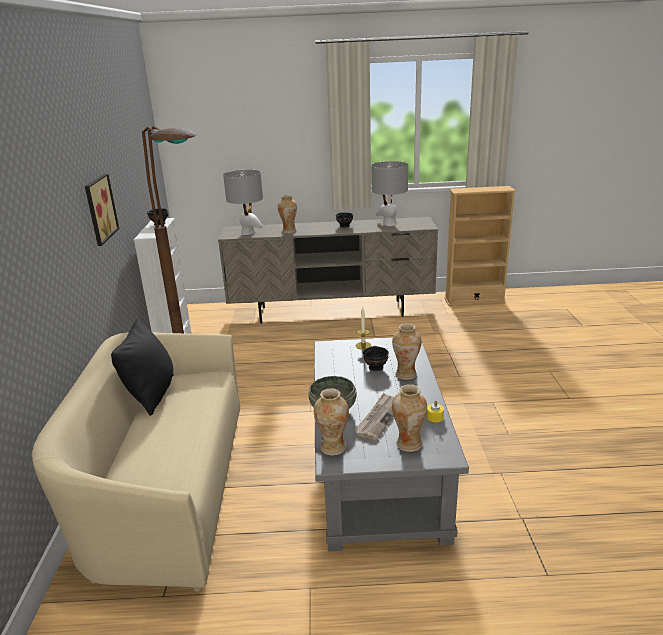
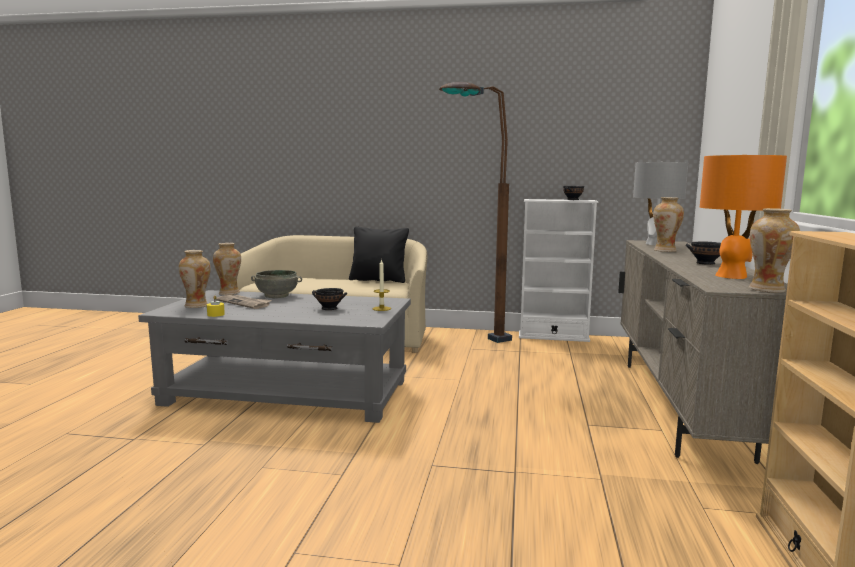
camera: 100 degrees right, 15 degrees down
picture [85,173,119,246] -> none
grey table lamp [371,161,408,226] -> orange table lamp [700,155,787,279]
vase [392,324,421,380] -> vase moved to [749,208,800,293]

